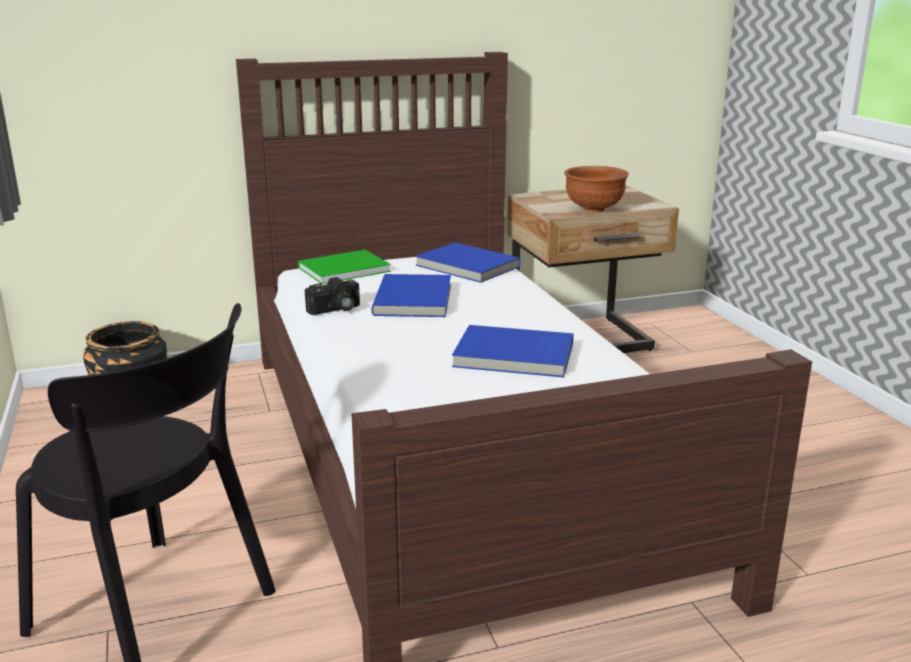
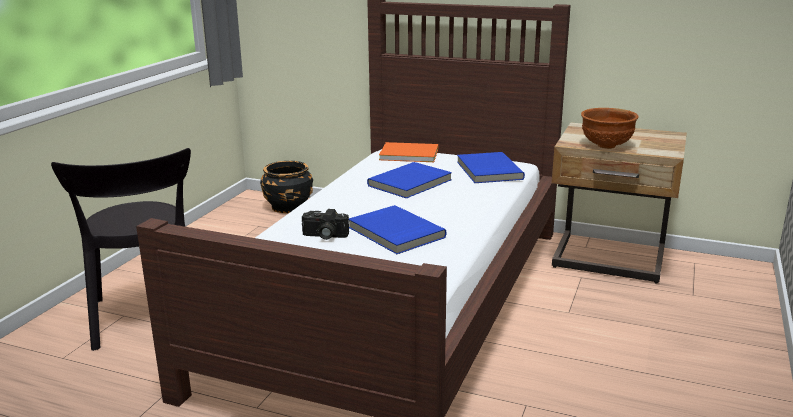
camera: 40 degrees right, 0 degrees up
green book [298,250,391,284] -> orange book [379,142,438,162]
camera [305,277,360,315] -> camera moved to [302,209,349,240]

